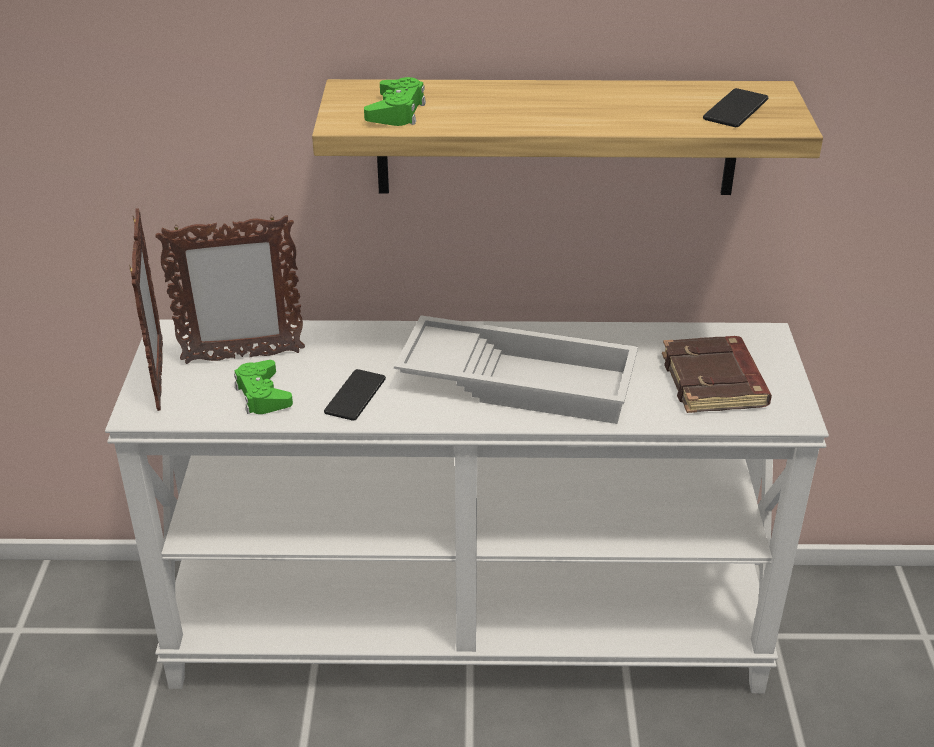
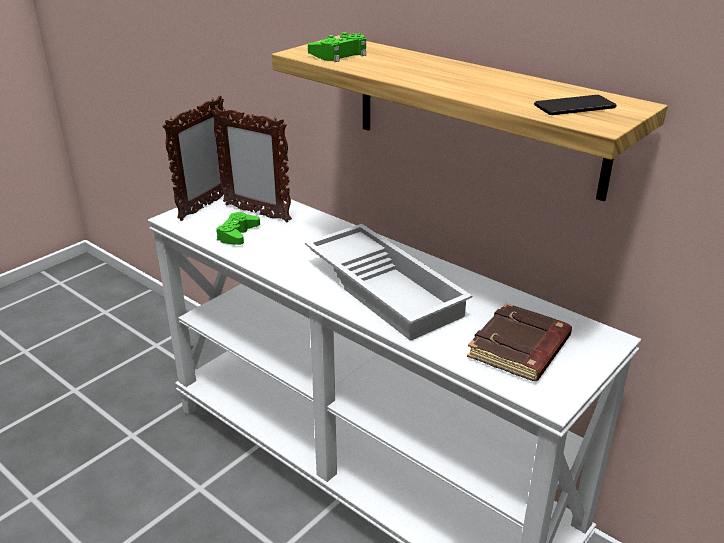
camera: 40 degrees right, 5 degrees down
phone [324,369,386,421] -> none

